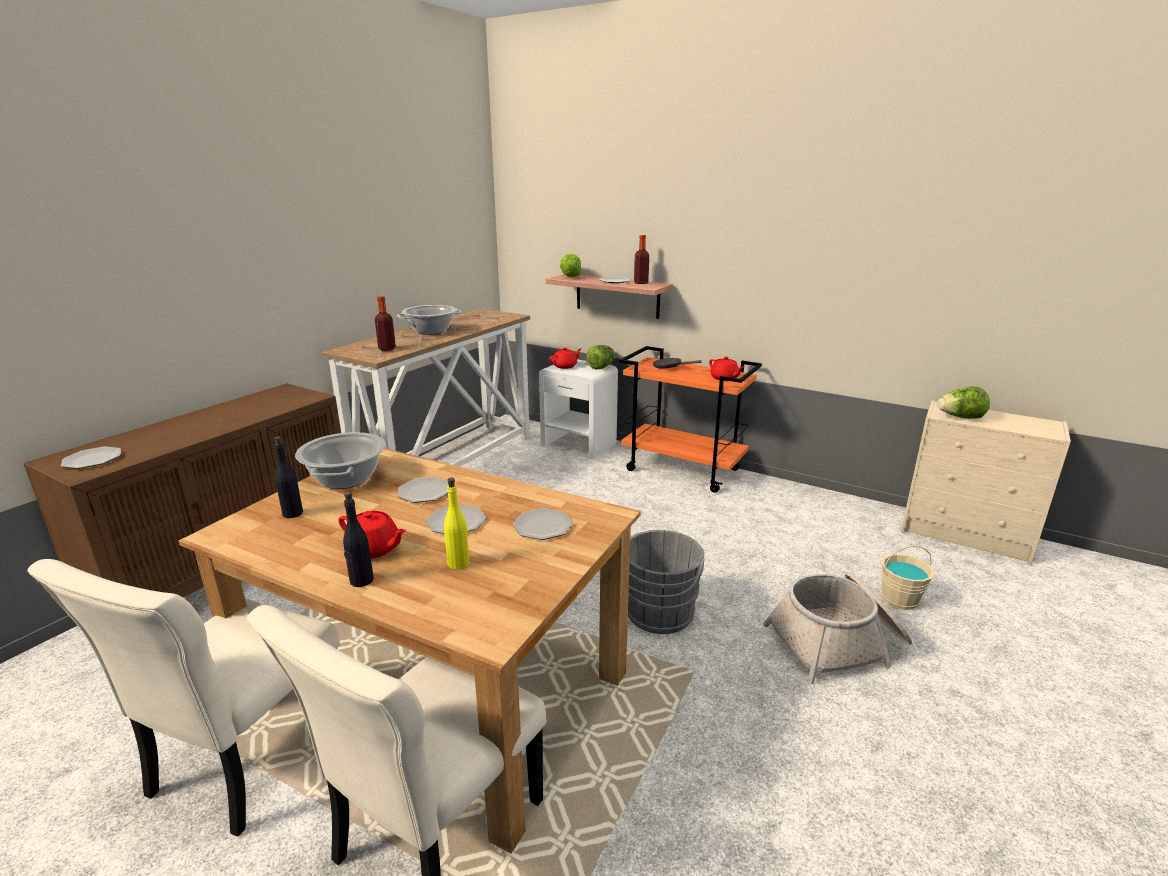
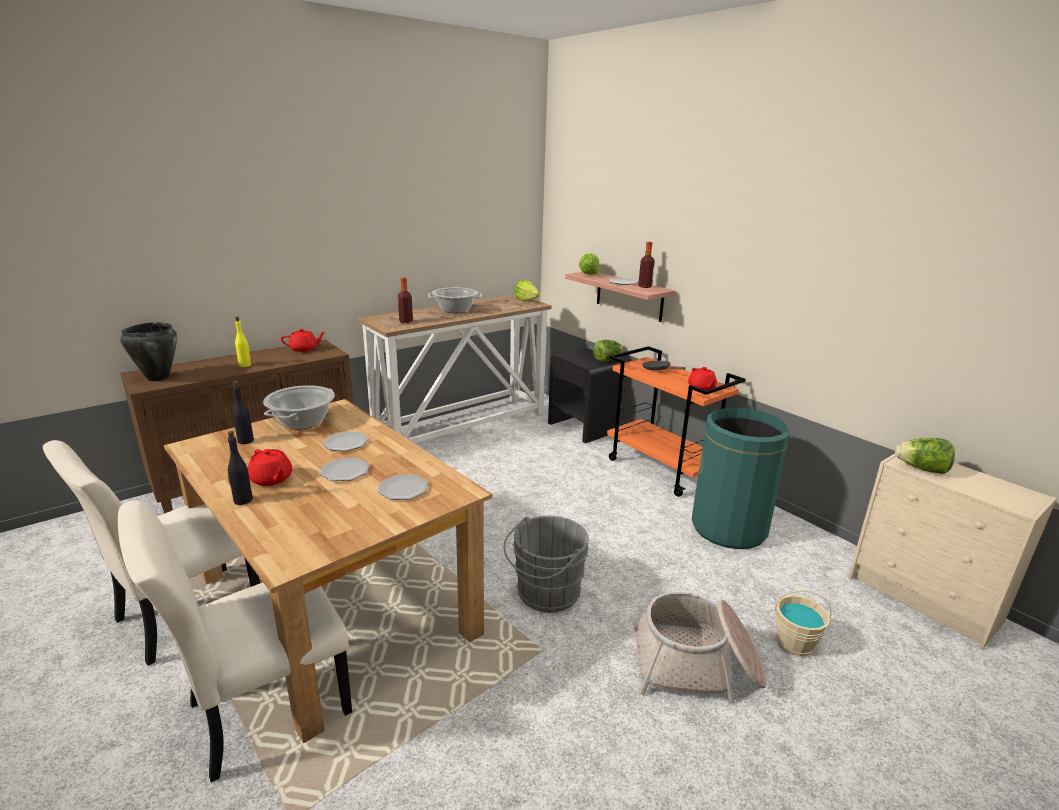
camera: 20 degrees right, 0 degrees up
plate [61,446,121,469] -> black cooking pot [120,322,177,381]
yellow bottle [444,478,469,570] -> yellow bottle moved to [235,317,251,367]
white nightstand [539,359,618,459] -> black nightstand [548,348,621,443]
red teapot [549,347,582,369] -> red teapot moved to [281,329,325,352]
none -> lettuce [514,280,540,301]
none -> green trash can [692,407,790,549]

